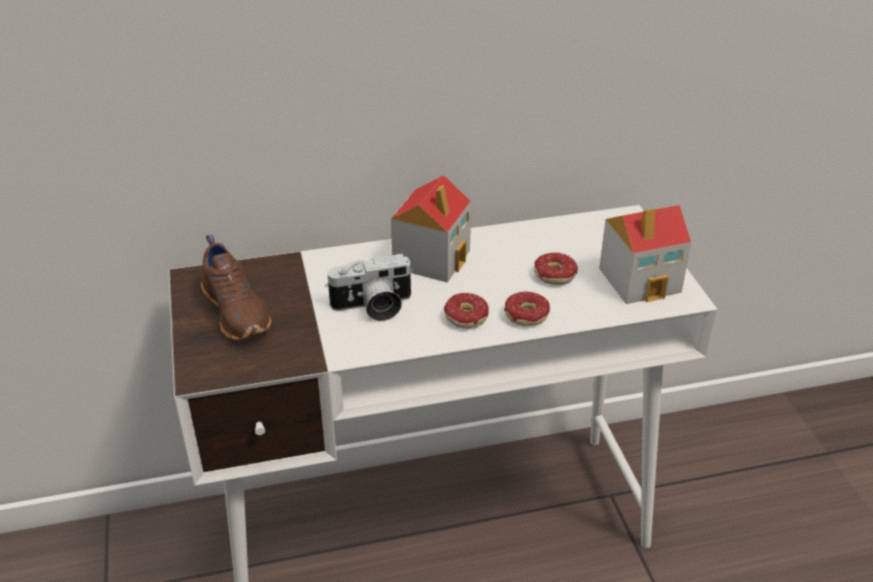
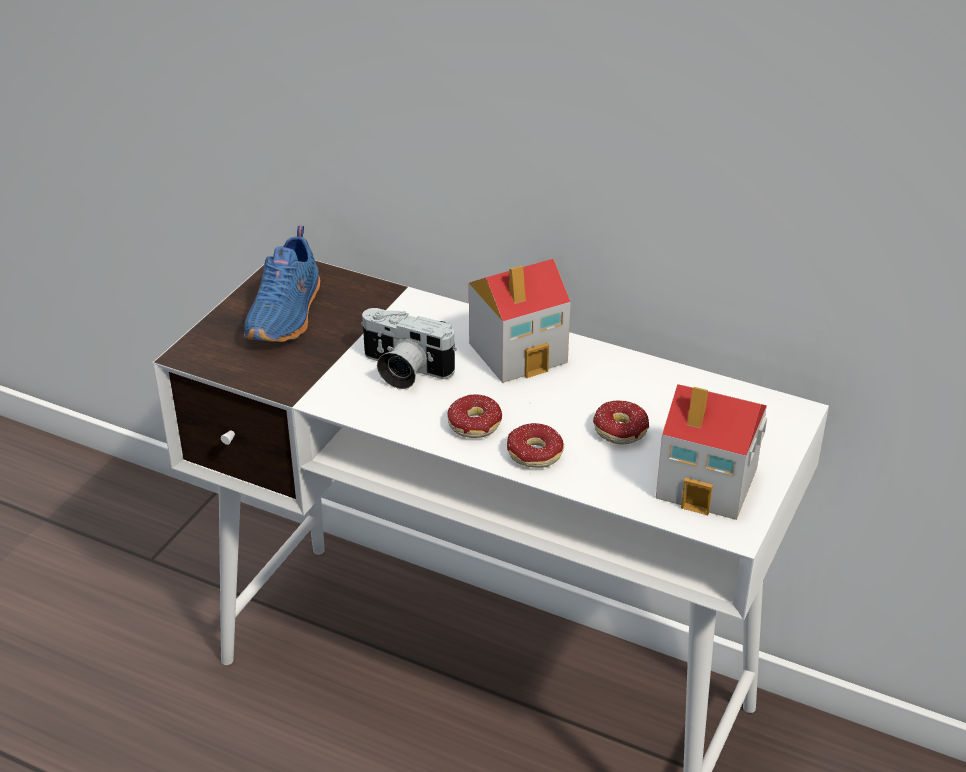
camera: 40 degrees right, 0 degrees up
brown shoe [201,234,271,340] -> blue shoe [244,226,320,342]

